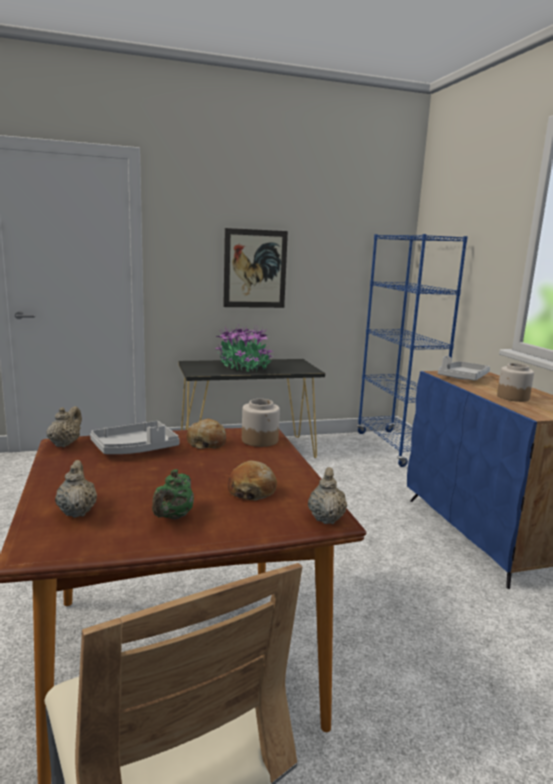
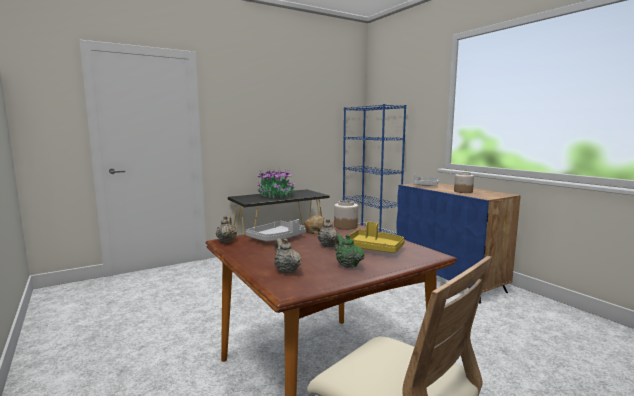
camera: 15 degrees left, 5 degrees down
green teapot [152,469,194,520] -> green teapot turned 150 degrees clockwise [334,234,364,268]
picture [223,228,288,308] -> none
bread [228,460,277,500] -> yellow tray [349,222,405,253]
beige teapot [308,467,347,524] -> beige teapot moved to [318,219,338,247]

